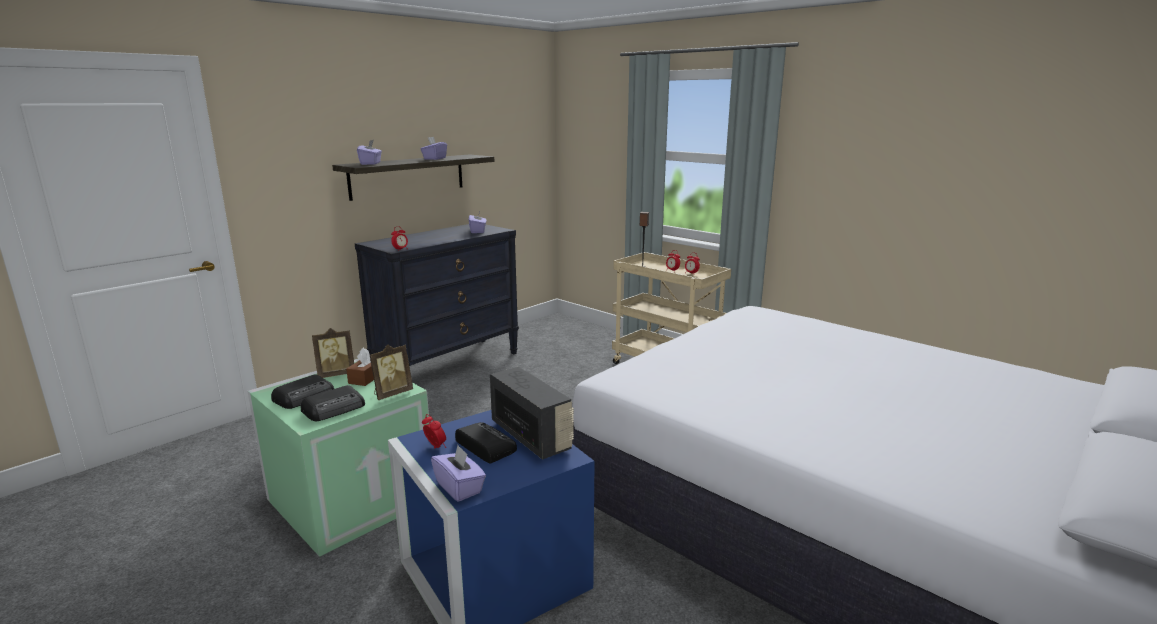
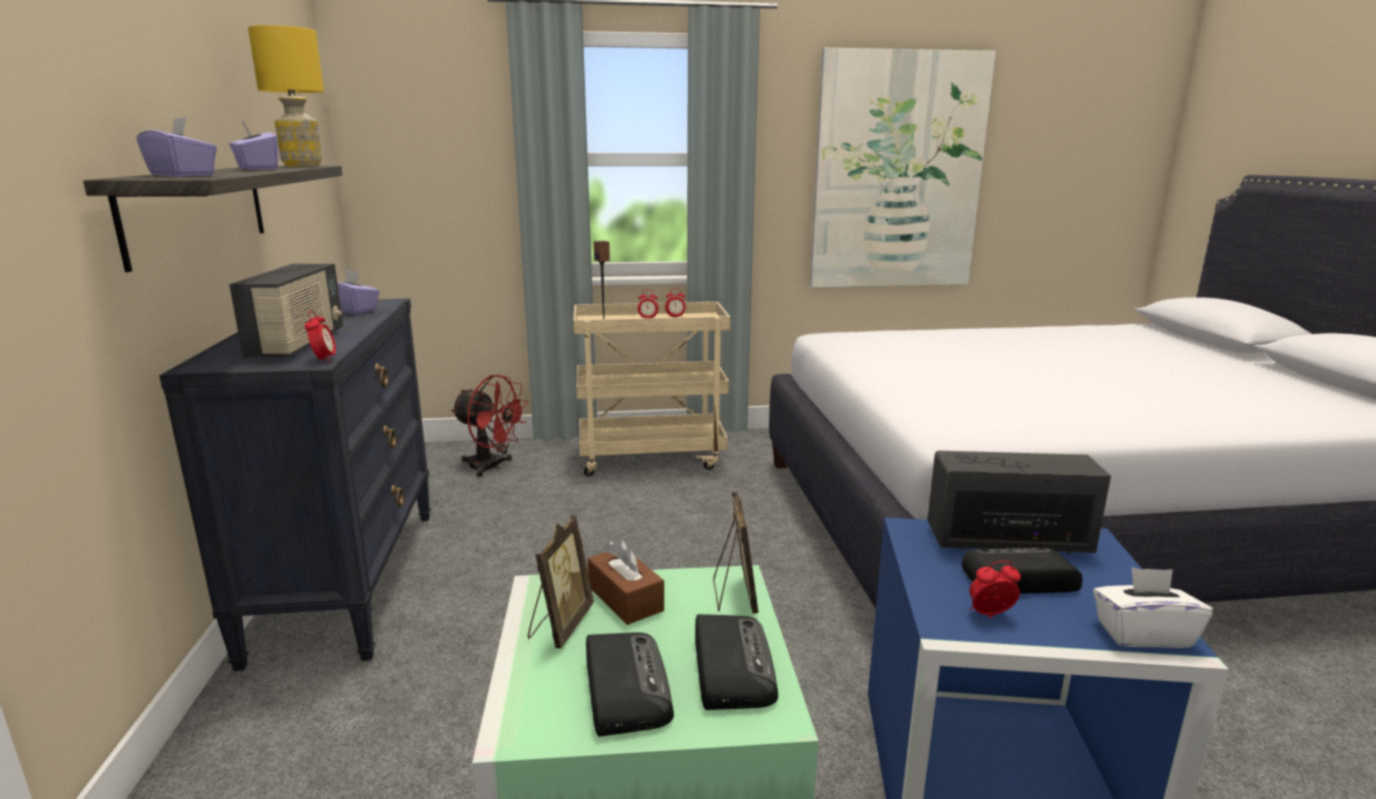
camera: 50 degrees left, 0 degrees up
purple tissue box [431,445,486,502] -> white tissue box [1093,567,1213,648]
none -> radio [229,264,343,357]
none -> yellow table lamp [248,25,324,167]
none -> red fan [451,375,529,478]
none -> picture [810,48,996,287]

